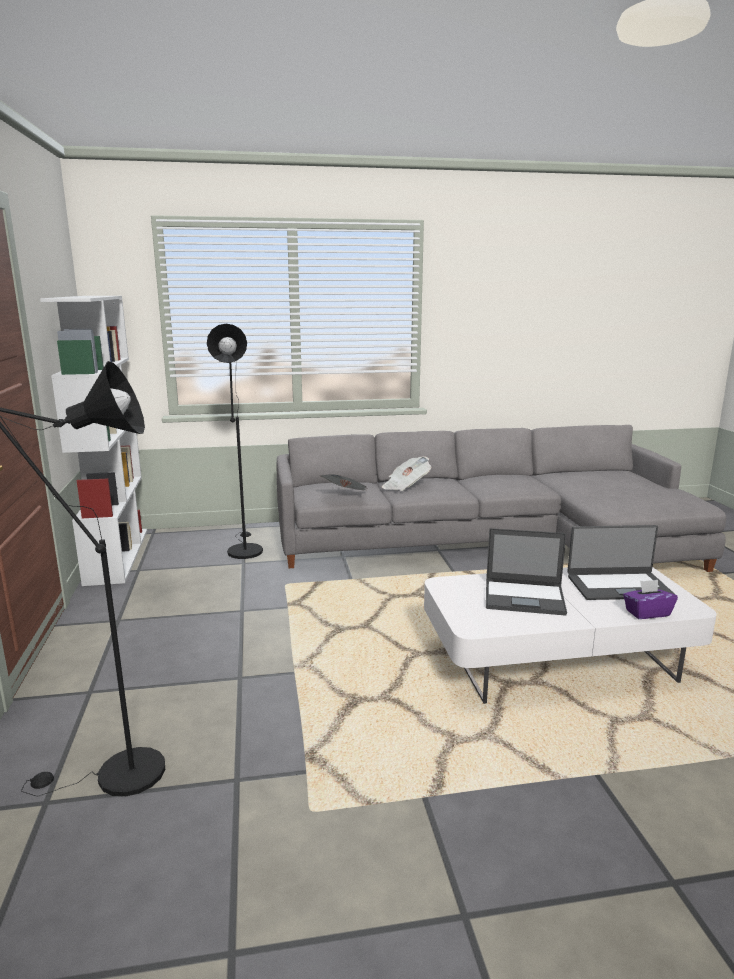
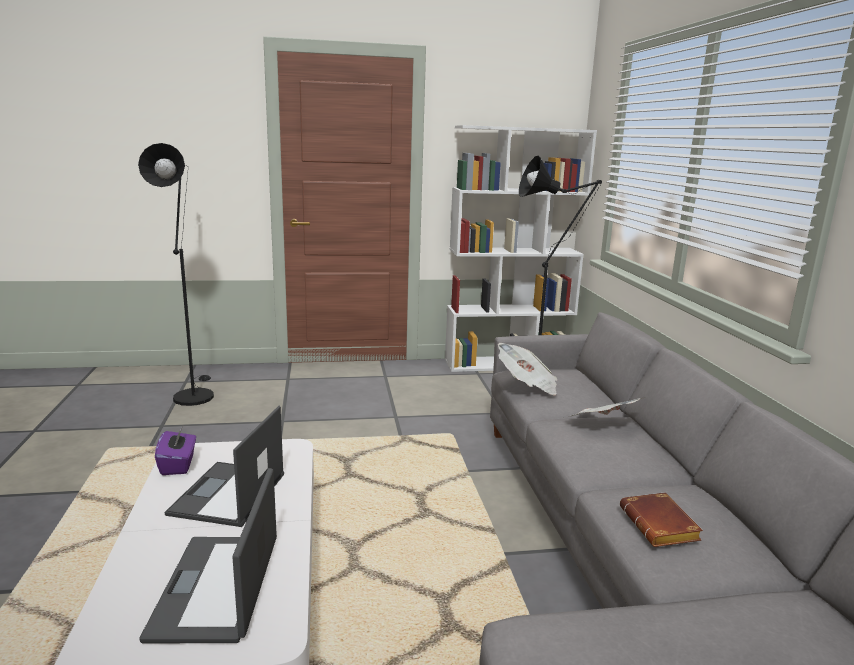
camera: 90 degrees right, 0 degrees up
purple tissue box [623,580,678,619] -> purple tissue box moved to [155,426,196,475]
none -> brown book [620,492,703,547]

